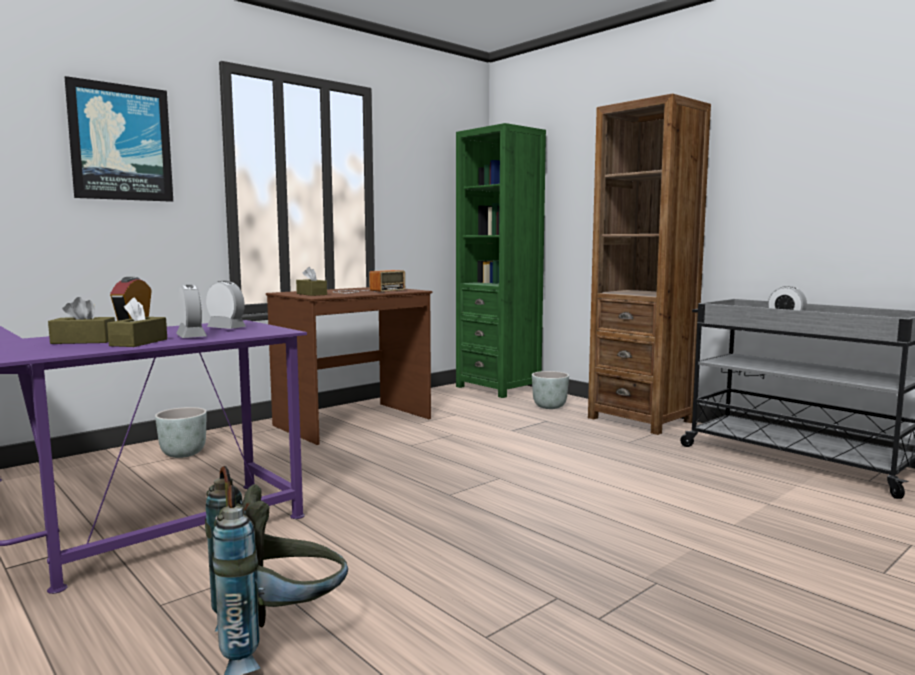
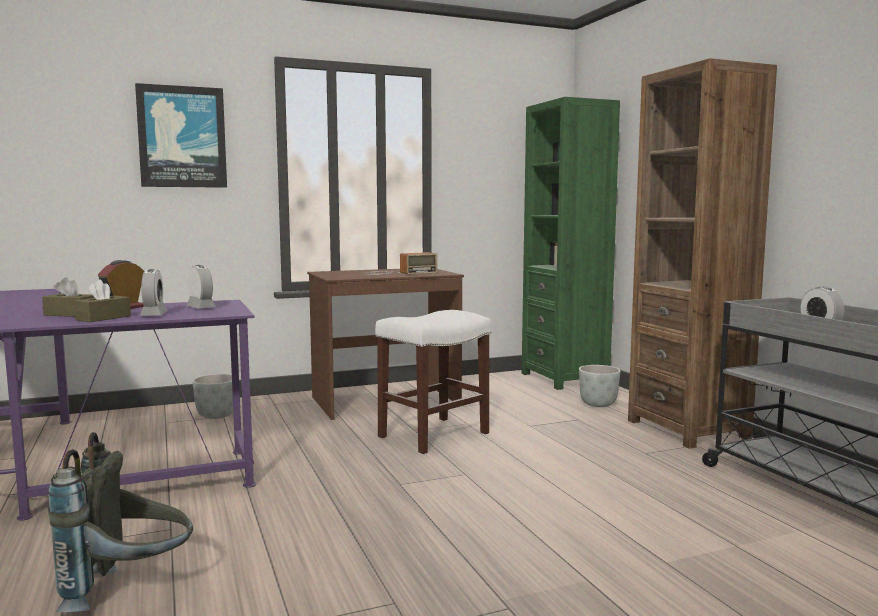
camera: 20 degrees right, 0 degrees up
brown tissue box [296,267,327,296] -> none
none -> white stool [375,310,491,454]

